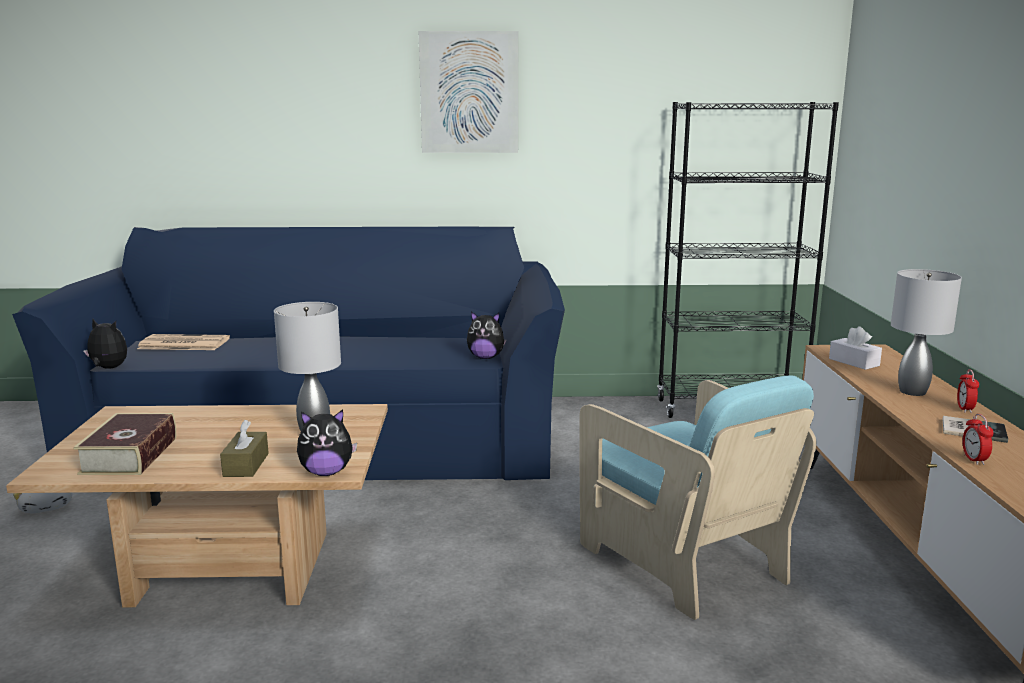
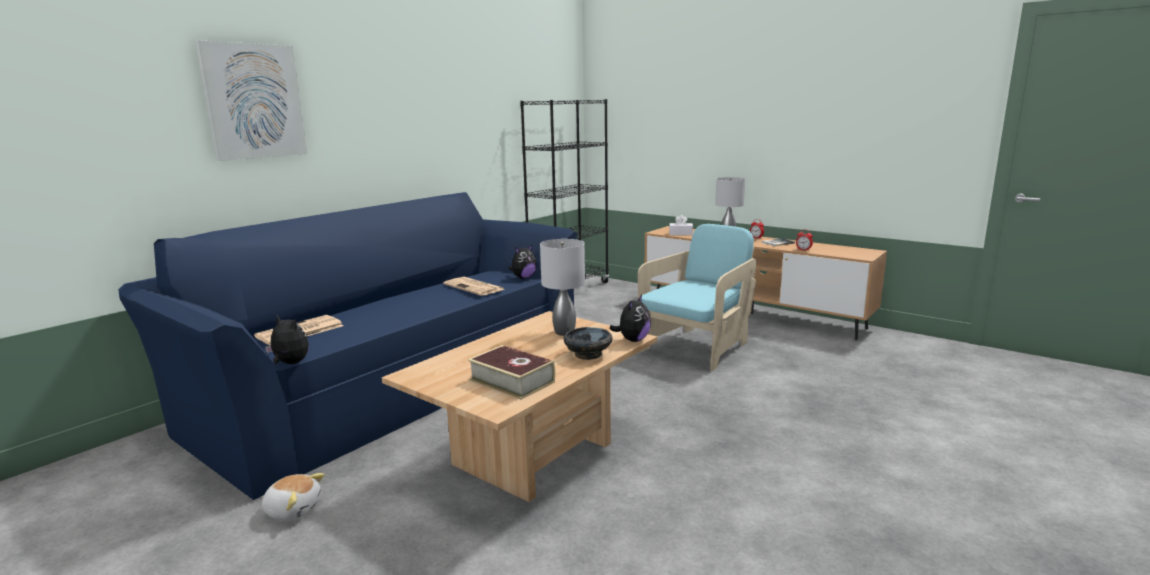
camera: 50 degrees left, 0 degrees up
plush toy [84,319,127,369] -> plush toy turned 60 degrees clockwise [265,315,309,364]
brown tissue box [220,420,269,477] -> black bowl [563,327,613,360]
picture [419,31,518,153] -> picture moved to [195,40,307,161]
turquoise armchair [580,375,816,620] -> turquoise armchair turned 60 degrees counterclockwise [638,224,756,371]
none -> newspaper [443,277,506,296]

